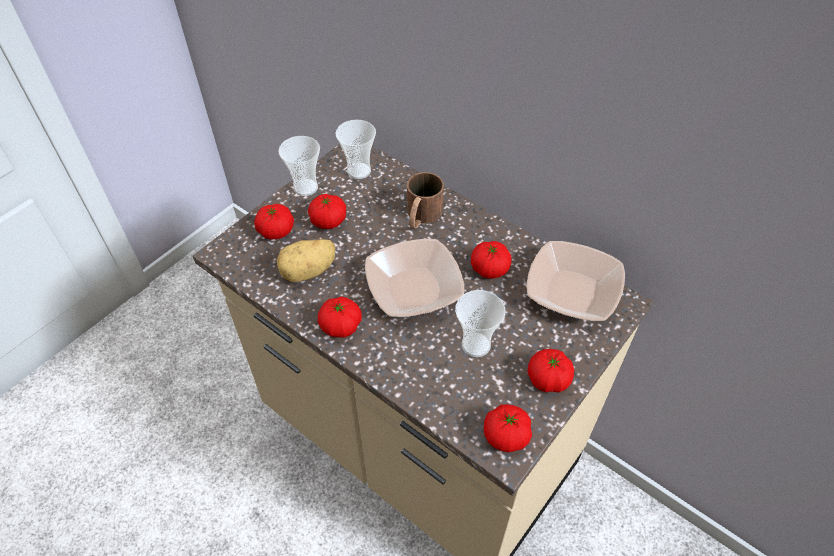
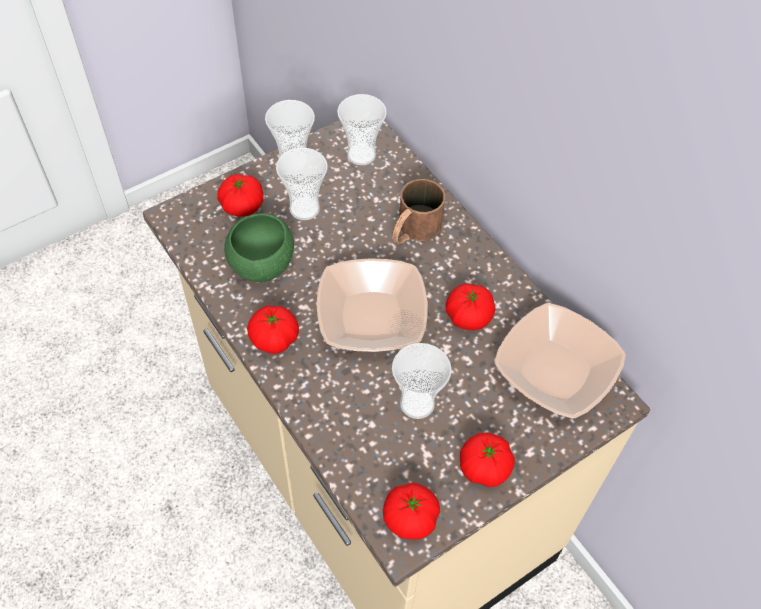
camera: 15 degrees right, 5 degrees up
potato [277,239,336,282] -> green bowl [224,213,294,282]
tomato [308,194,346,229] -> cup [276,148,328,220]

